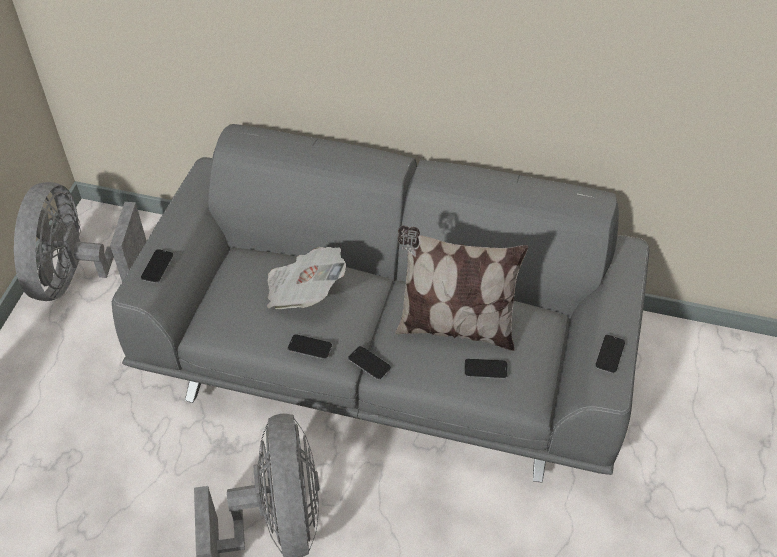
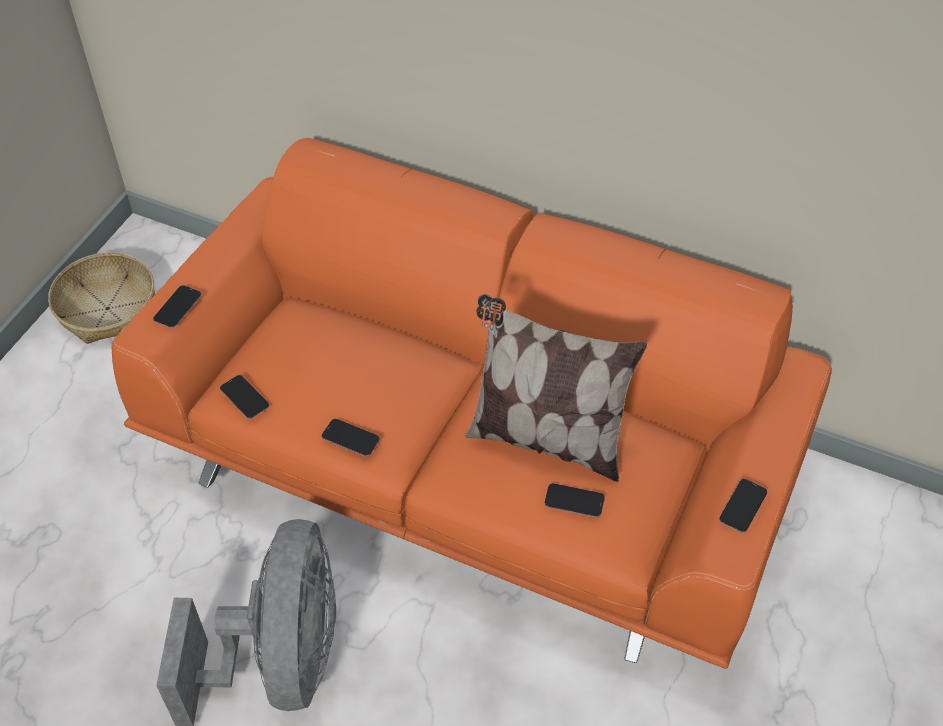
camera: 10 degrees right, 0 degrees up
grey fan [13,182,147,301] -> basket [48,252,155,344]
grey sofa [112,124,650,483] -> orange sofa [112,138,832,669]
newspaper [267,247,346,309] -> none
phone [348,346,391,380] -> phone moved to [220,375,269,419]

